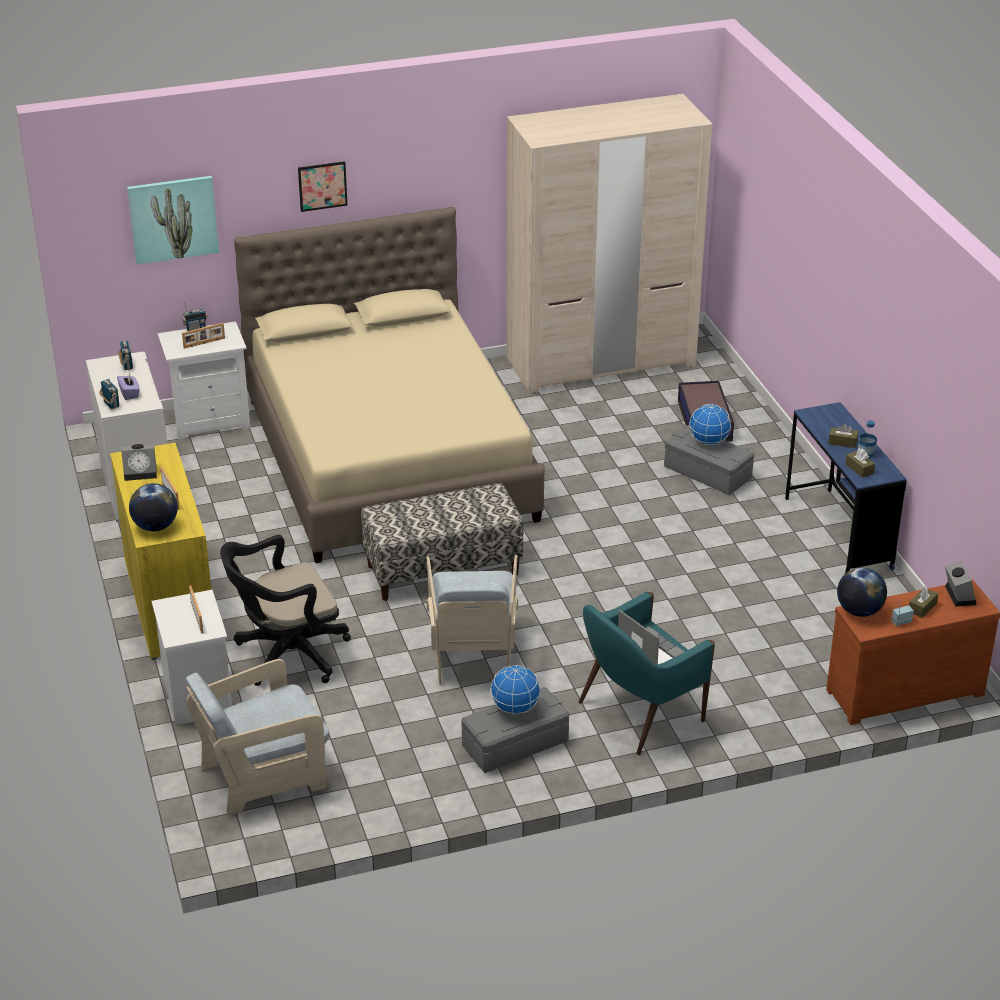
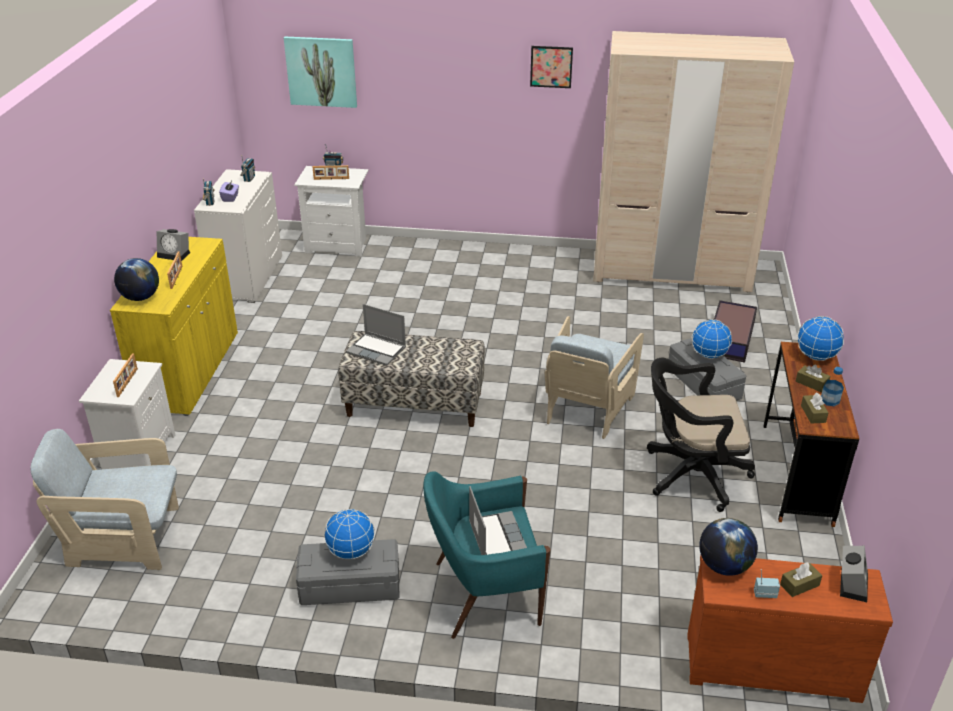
camera: 25 degrees right, 0 degrees up
black office chair [220,535,351,686] -> black office chair moved to [647,357,755,512]
beige bed [234,207,545,563] -> none
picture [298,161,347,212] -> picture moved to [530,46,573,88]
beige armchair [426,555,518,685] -> beige armchair moved to [545,316,644,439]
blue desk [785,402,907,574] -> brown desk [763,342,859,527]
none -> laptop [346,304,406,366]
none -> globe [797,316,844,361]

